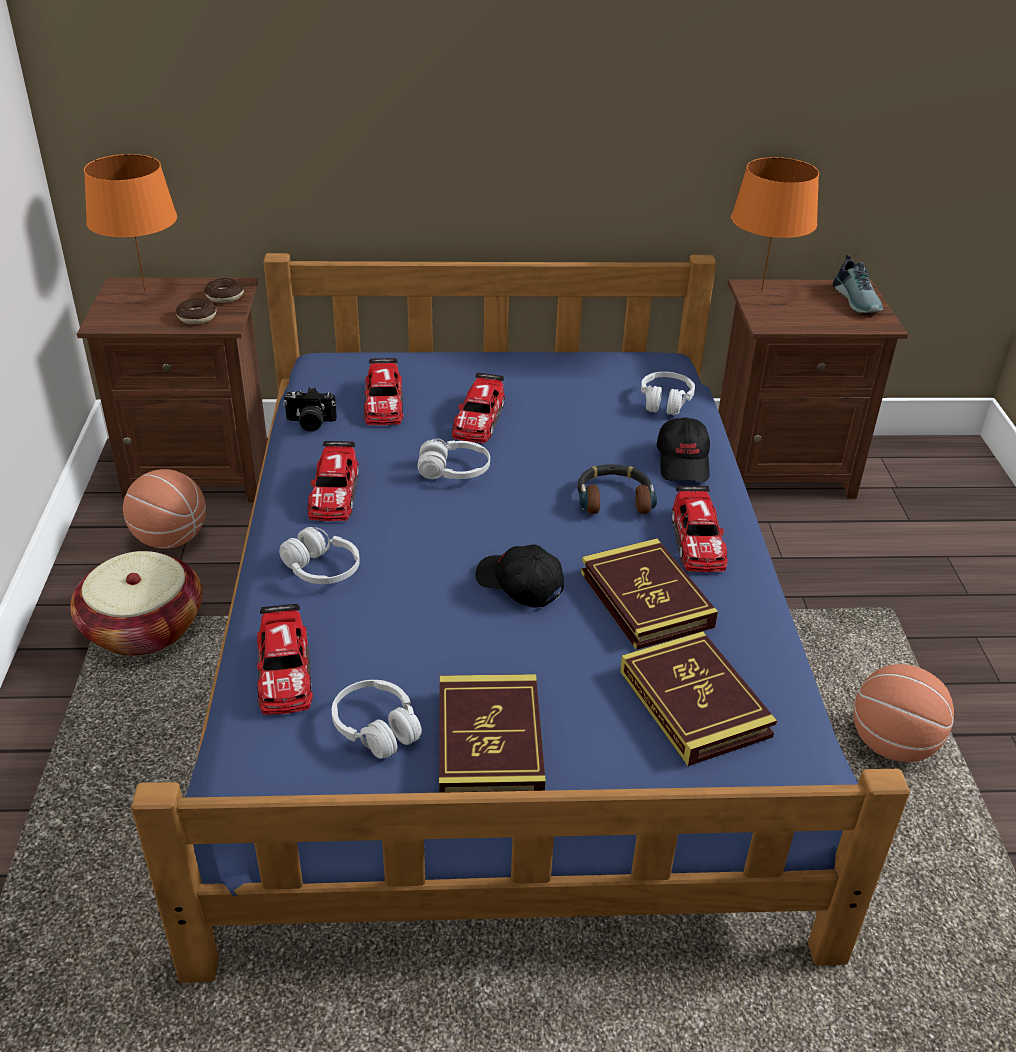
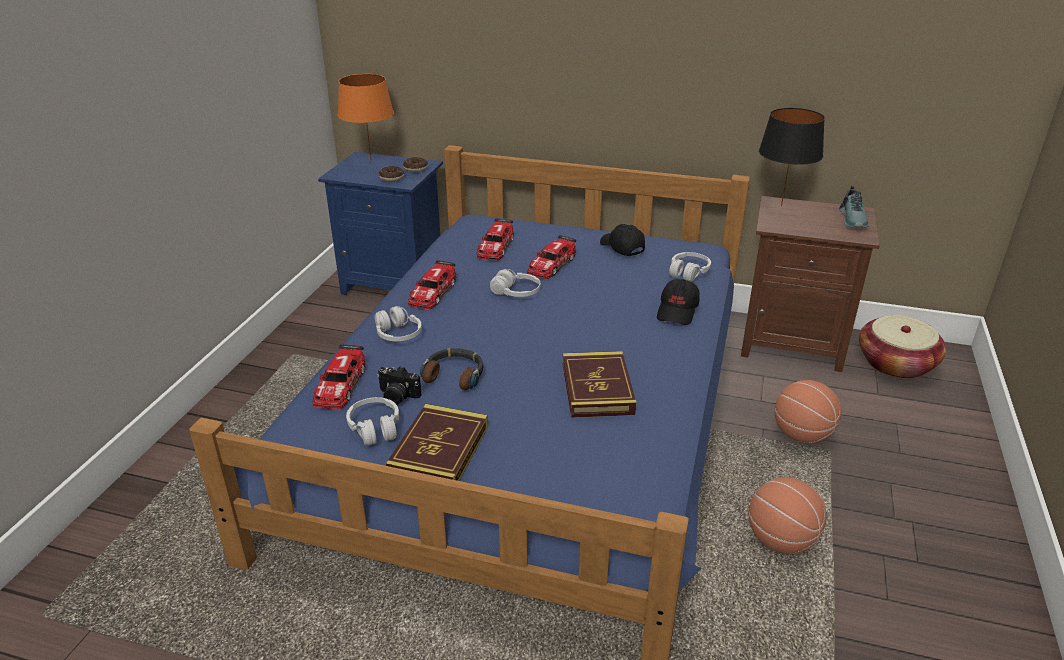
camera: 20 degrees right, 5 degrees down
basket [70,551,203,656] -> basket moved to [859,315,946,379]
brown nightstand [77,277,267,503] -> blue nightstand [318,152,443,295]
basketball [123,469,206,549] -> basketball moved to [775,380,841,444]
camera [284,388,337,432] -> camera moved to [377,366,421,405]
black cap [475,544,564,608] -> black cap moved to [600,224,645,256]
headphones [577,464,657,514] -> headphones moved to [420,348,484,390]
book [620,631,777,766] -> none
toy car [672,486,728,572] -> none
orange table lamp [731,157,819,292] -> black table lamp [759,108,825,206]

